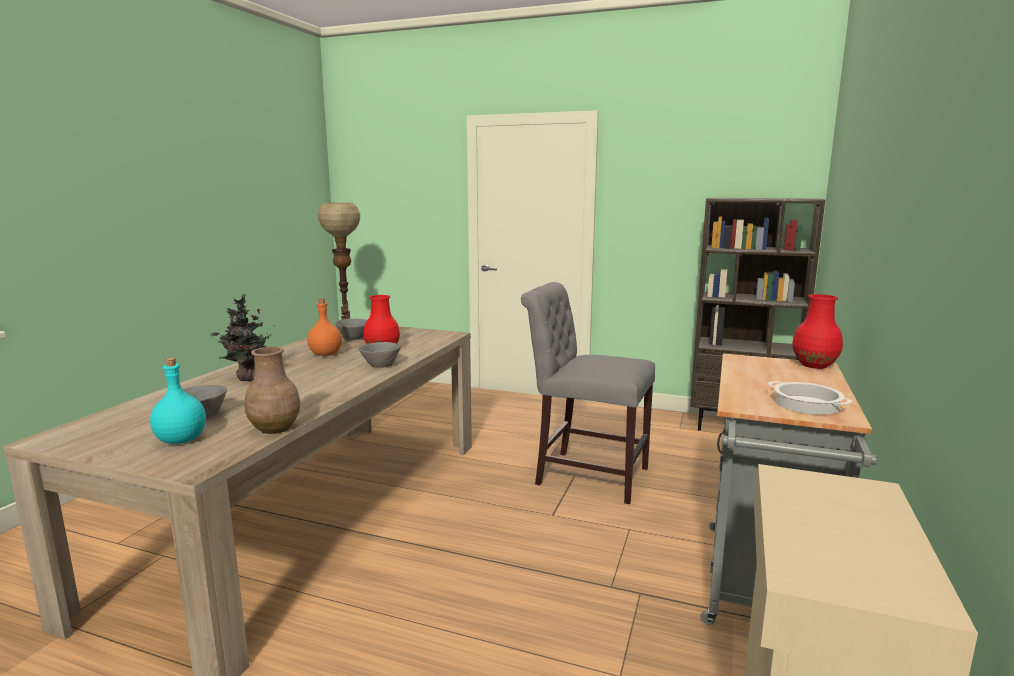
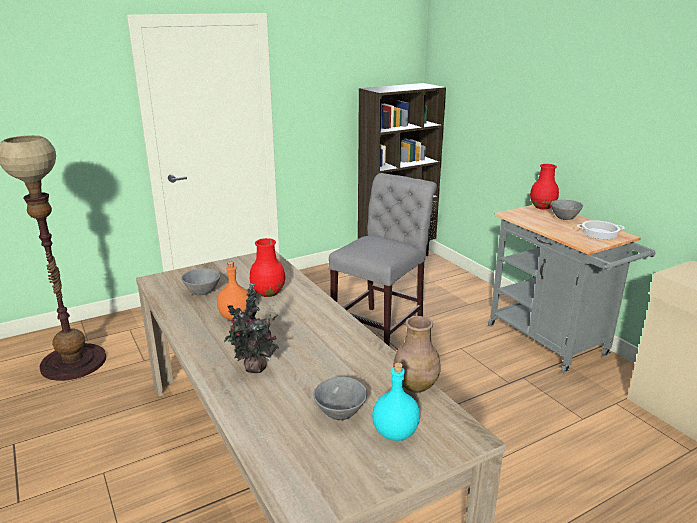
camera: 50 degrees left, 10 degrees up
grey bowl [359,342,401,368] -> grey bowl moved to [551,200,583,220]
grey chair [521,282,655,504] -> grey chair turned 150 degrees clockwise [329,173,437,347]

